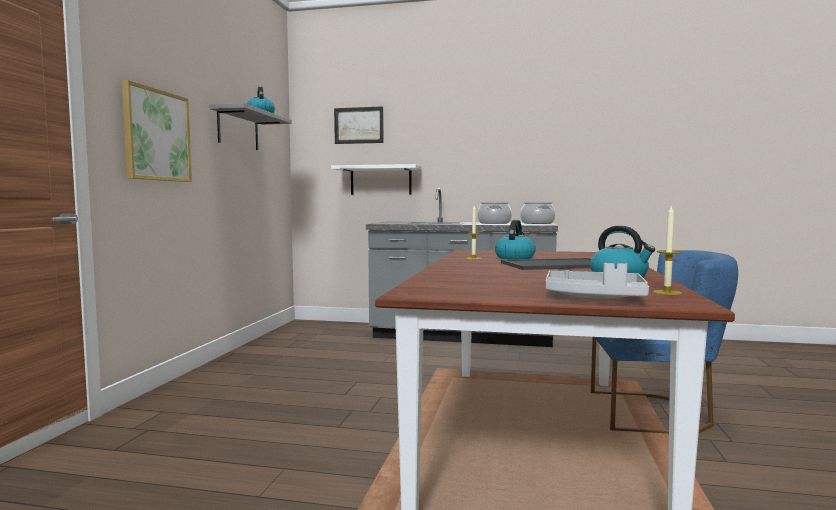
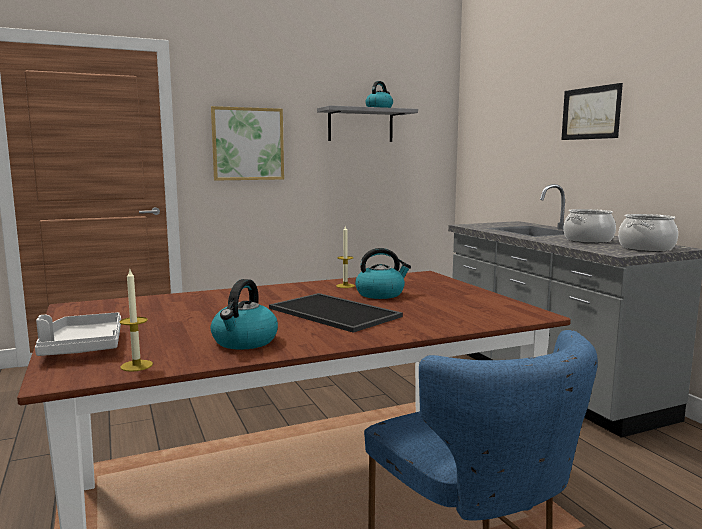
camera: 55 degrees right, 5 degrees up
white shelf [331,164,422,195] -> none
picture [334,106,384,144] -> picture moved to [561,83,623,140]

